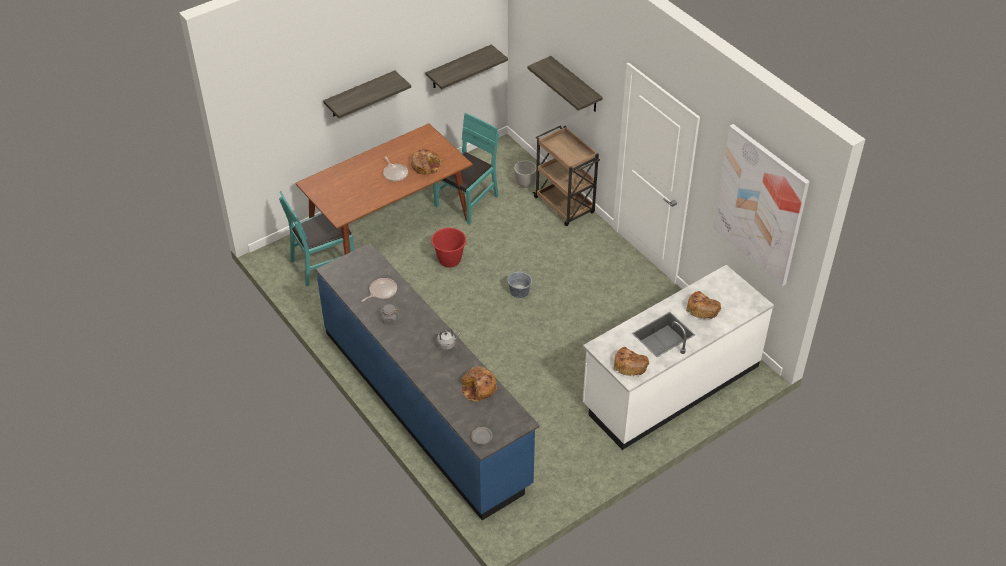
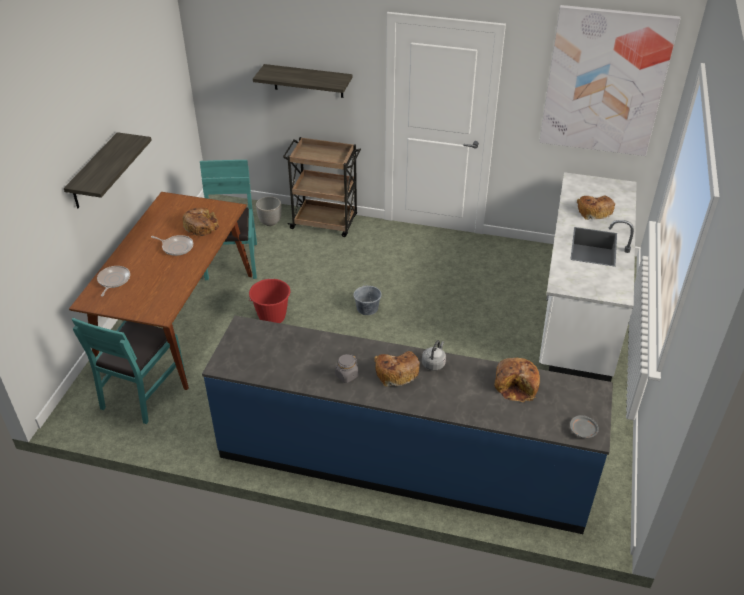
camera: 40 degrees left, 5 degrees down
frying pan [361,278,397,302] -> frying pan moved to [97,266,130,296]
shelf [425,44,508,89] -> none
bread [613,347,649,376] -> bread moved to [374,351,420,387]

